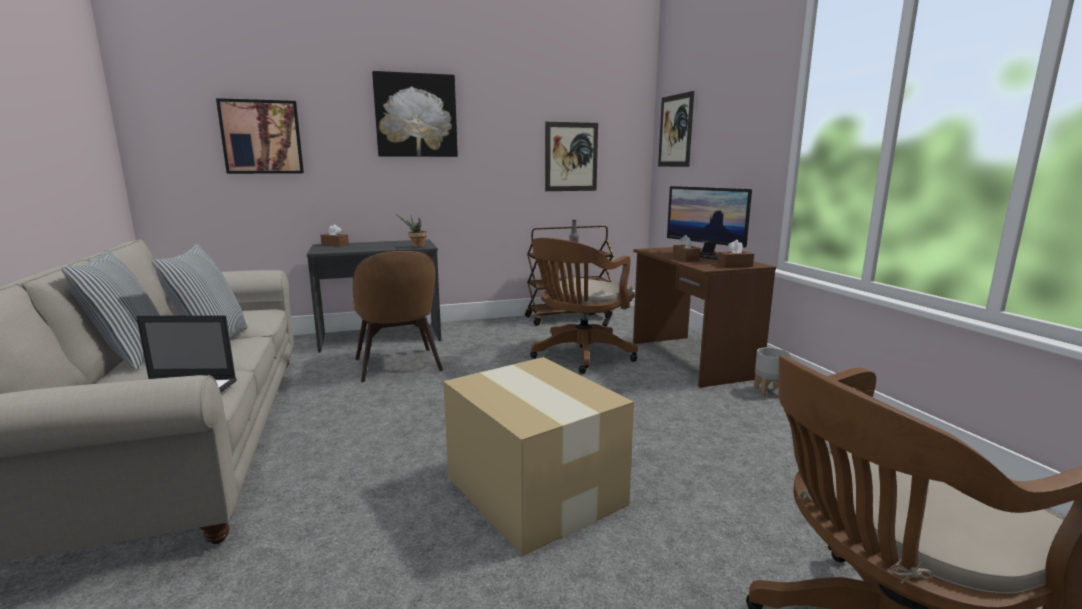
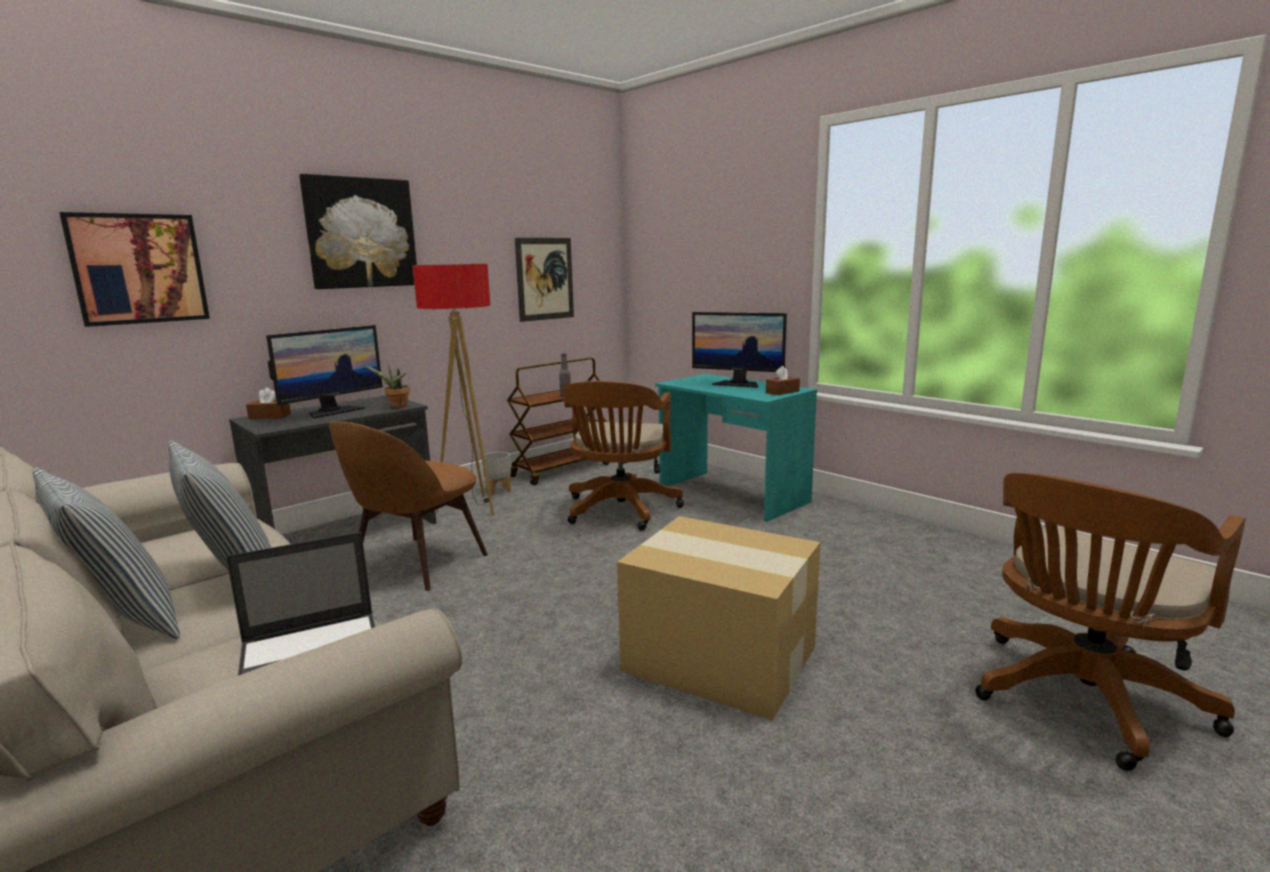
camera: 25 degrees left, 0 degrees up
brown chair [352,251,443,382] -> brown chair turned 75 degrees clockwise [328,421,488,591]
brown desk [633,246,776,388] -> turquoise desk [655,374,817,522]
picture [658,91,694,167] -> none
brown tissue box [673,235,700,262] -> none
grey planter [754,347,790,396] -> grey planter moved to [483,452,511,495]
none -> monitor [266,325,383,419]
none -> floor lamp [412,264,494,515]

